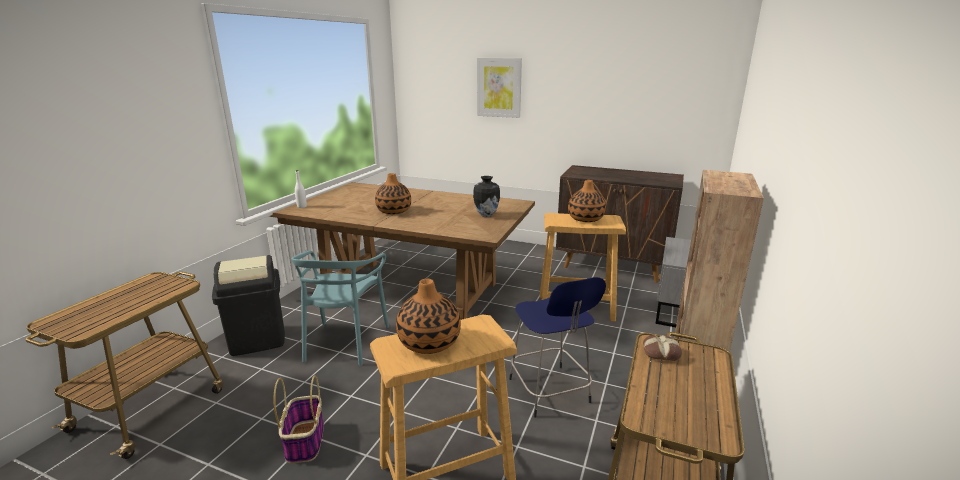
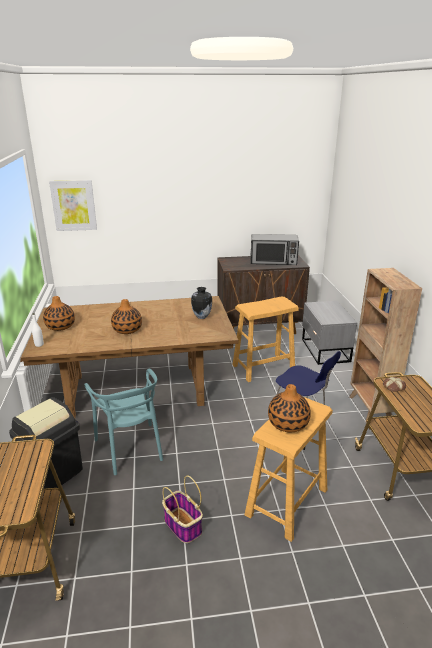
camera: 30 degrees left, 5 degrees up
picture [477,58,522,118] -> picture moved to [49,180,97,231]
vase [568,180,606,222] -> vase moved to [43,296,75,331]
none -> microwave [250,234,299,265]

